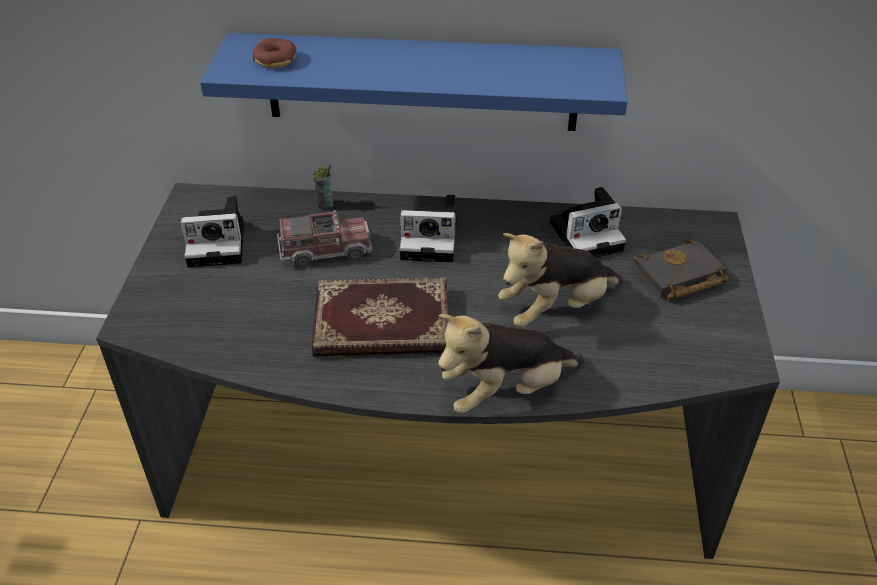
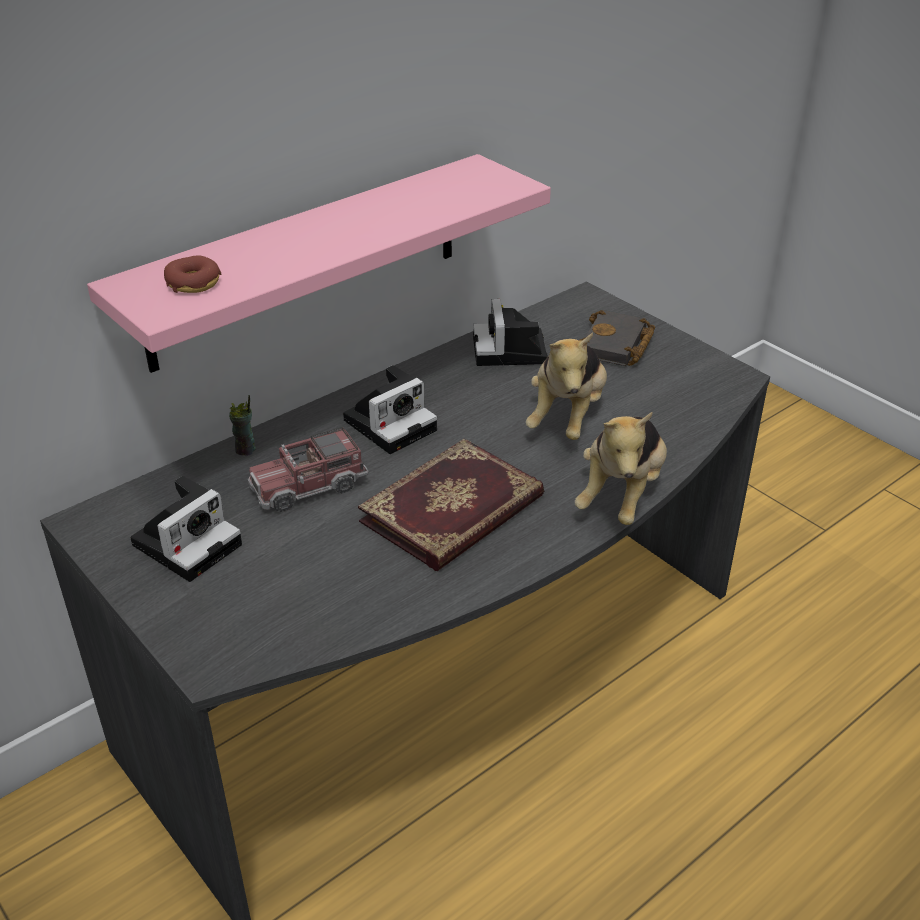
camera: 45 degrees left, 5 degrees down
blue shelf [200,33,628,131] -> pink shelf [87,154,551,373]
toy truck [277,210,372,267] -> toy truck turned 150 degrees counterclockwise [247,427,369,512]
camera [550,187,626,257] -> camera turned 150 degrees clockwise [473,299,548,366]

